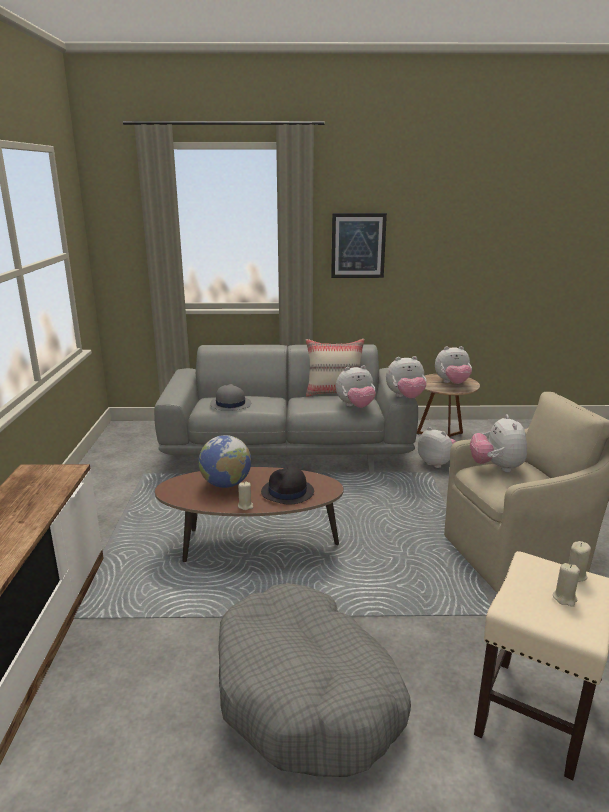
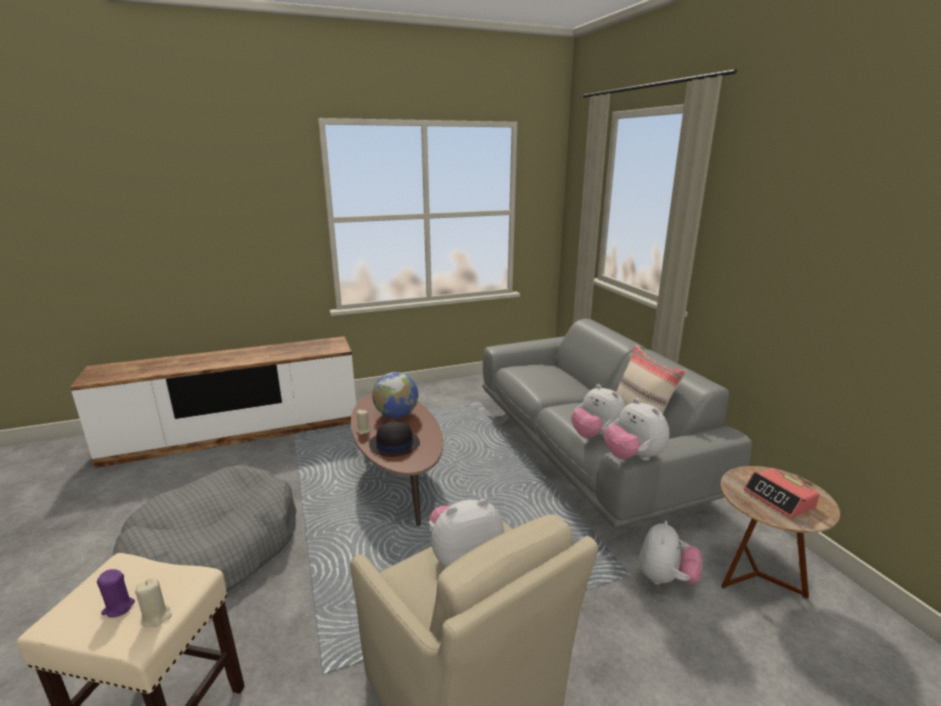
camera: 70 degrees right, 0 degrees up
grey hat [210,384,251,411] -> none
picture [331,213,387,278] -> none
plush toy [435,346,472,384] -> alarm clock [744,468,820,519]
beige candle [553,563,580,607] -> purple candle [97,569,135,618]

